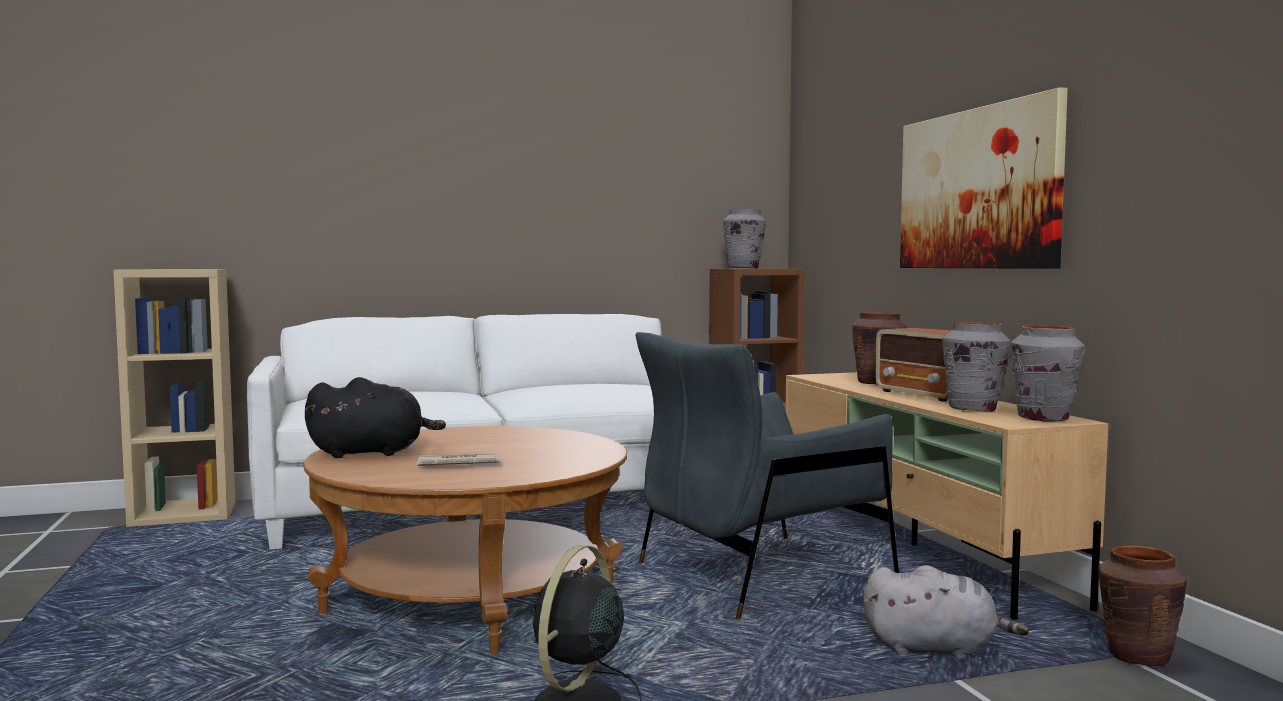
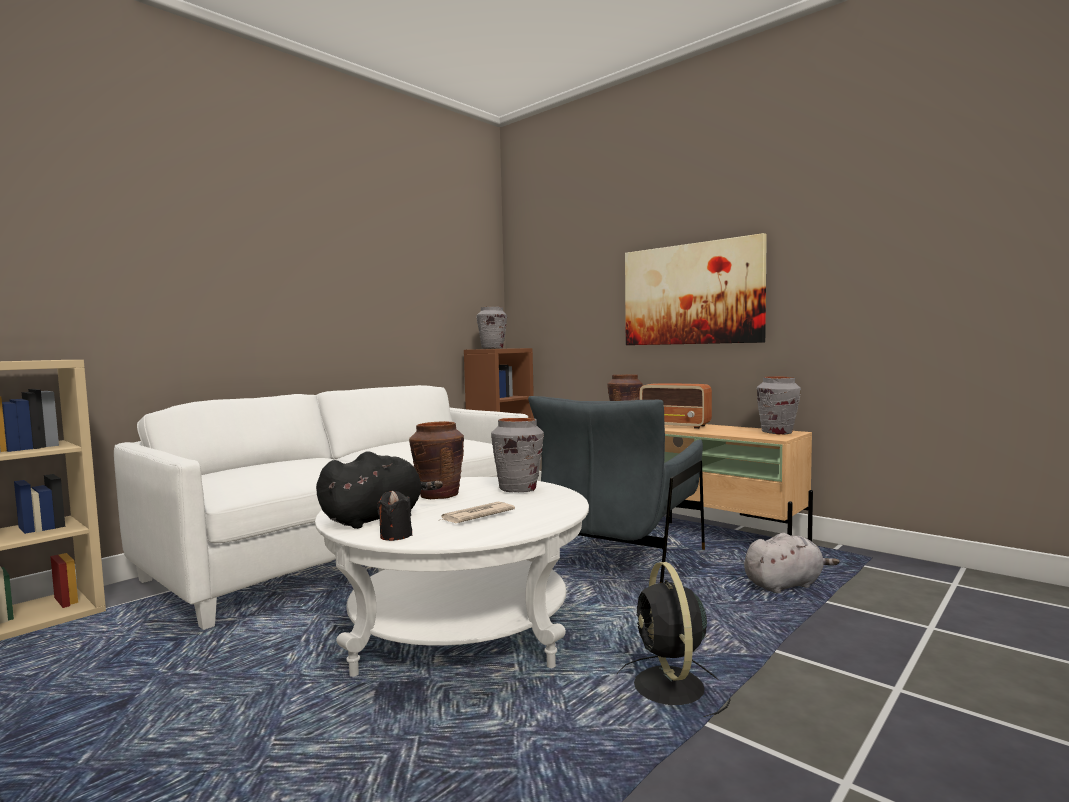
camera: 30 degrees left, 0 degrees up
brown coffee table [304,426,627,654] -> white coffee table [315,477,589,677]
grey vase [942,322,1010,411] -> grey vase moved to [491,418,544,492]
brown vase [1098,545,1187,666] -> brown vase moved to [409,421,464,499]
none -> black candle [377,491,412,541]

